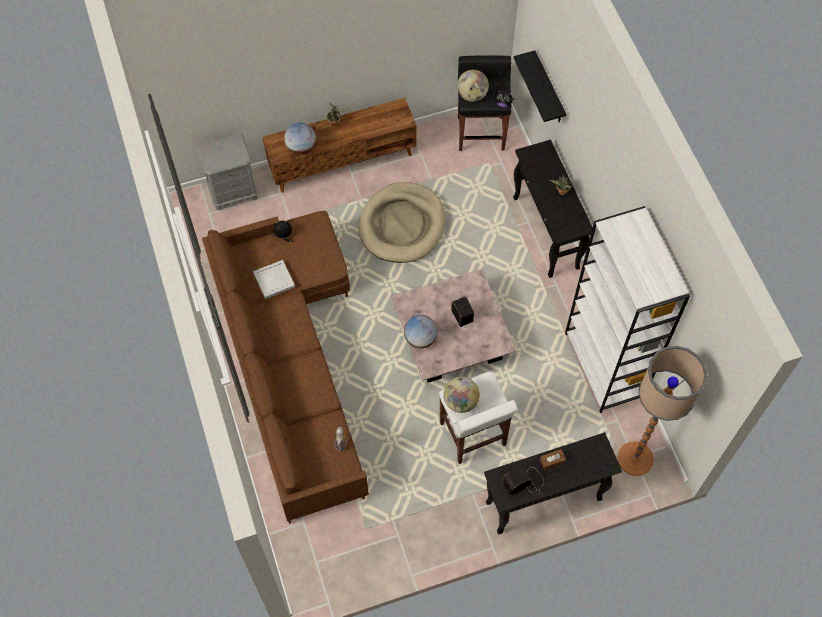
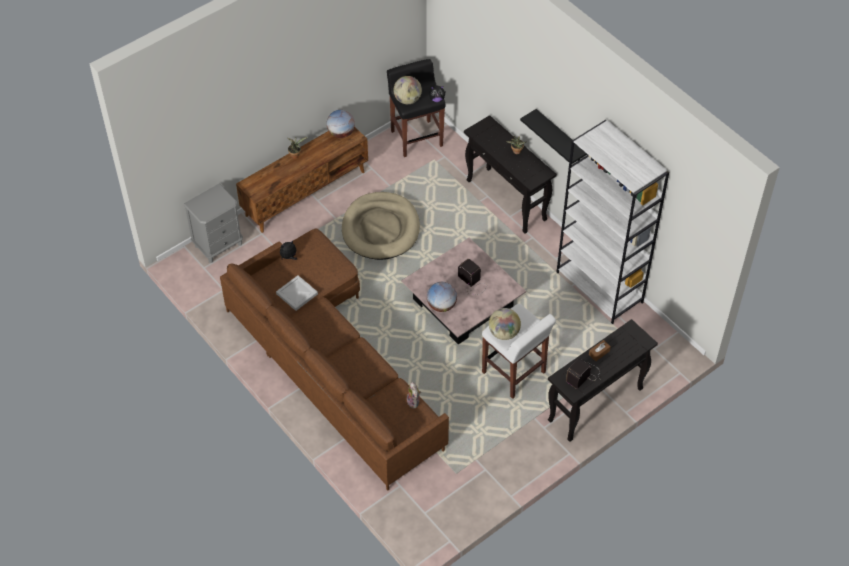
camera: 20 degrees left, 10 degrees down
globe [284,123,316,155] -> globe moved to [326,110,355,138]
black shelf [514,51,566,122] -> black shelf moved to [520,109,587,164]
floor lamp [617,346,707,476] -> none

